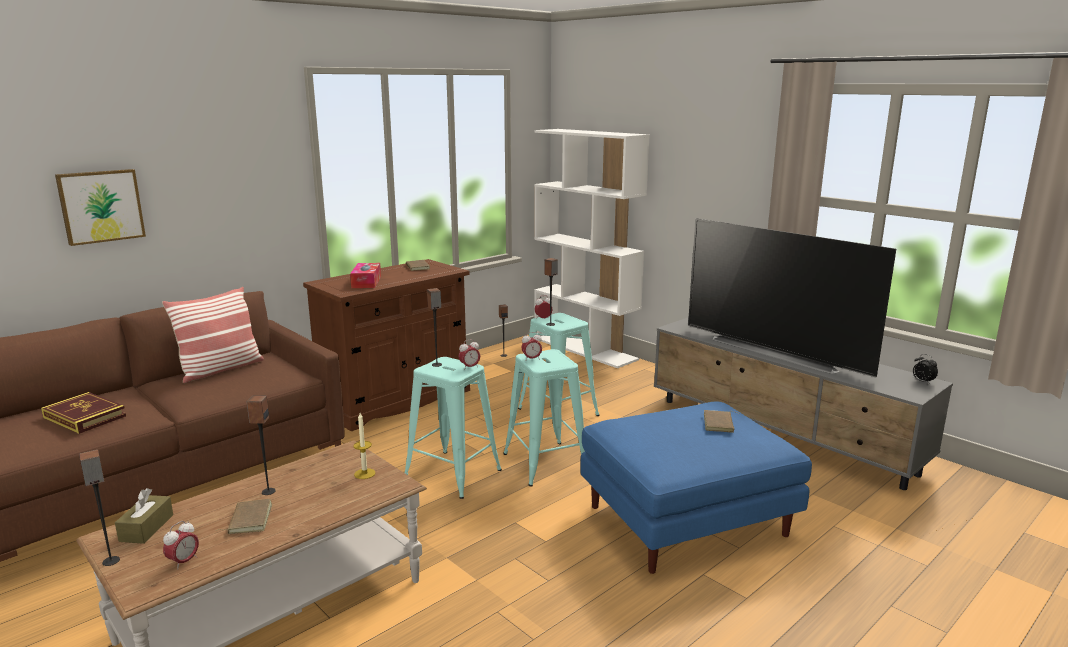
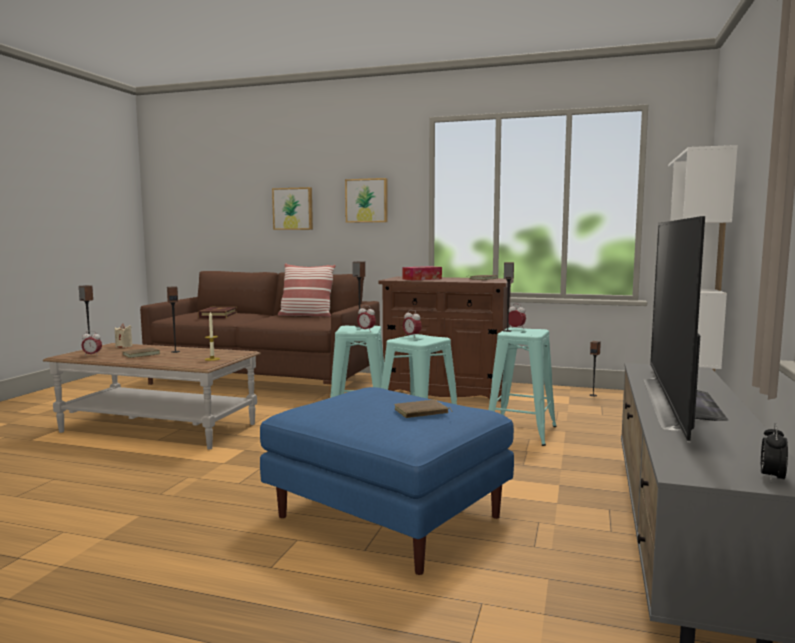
camera: 60 degrees right, 10 degrees down
brown tissue box [115,488,173,544] -> beige candle [115,324,133,348]
none -> picture [345,178,388,223]

